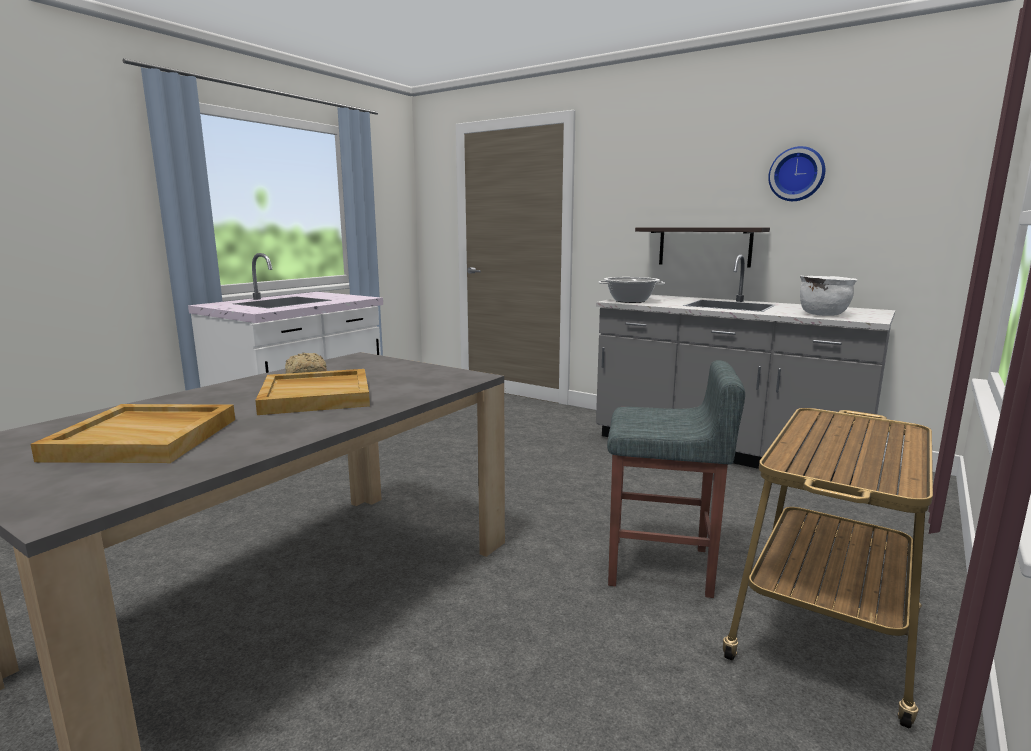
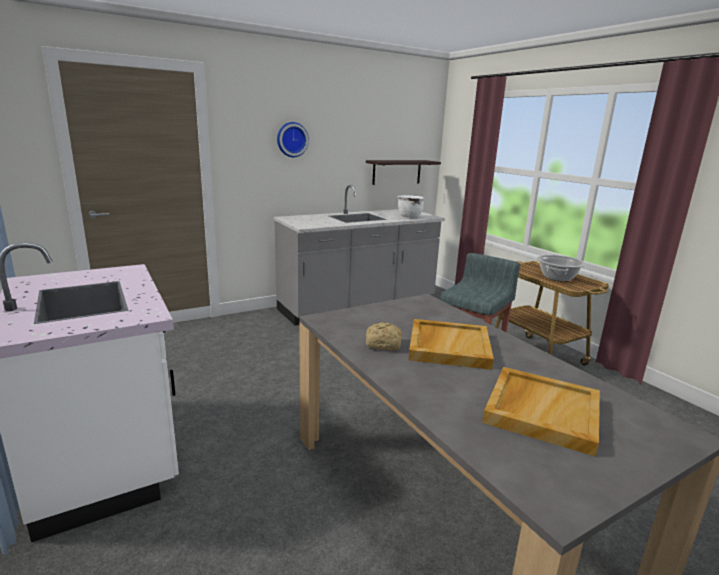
camera: 65 degrees left, 5 degrees up
cooking pot [599,277,665,303] -> cooking pot moved to [537,255,586,282]
shelf [635,227,770,268] -> shelf moved to [366,160,441,185]
wall clock [768,146,825,201] -> wall clock moved to [277,122,309,157]

